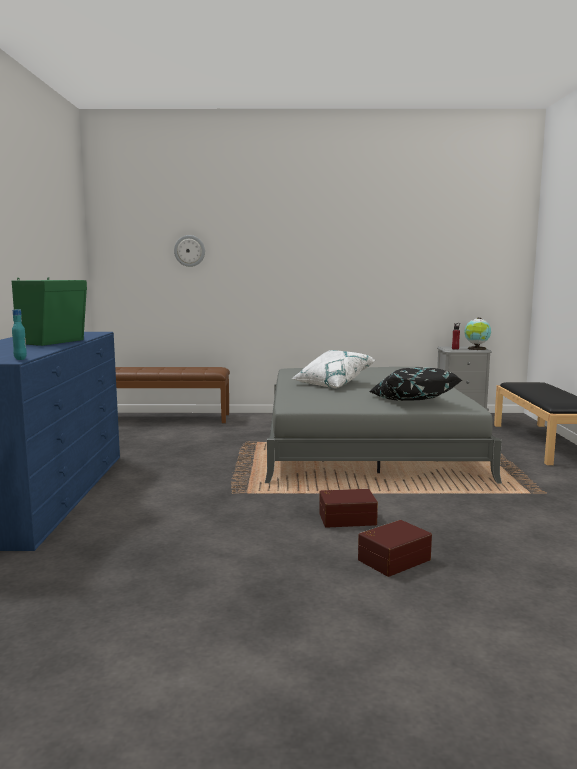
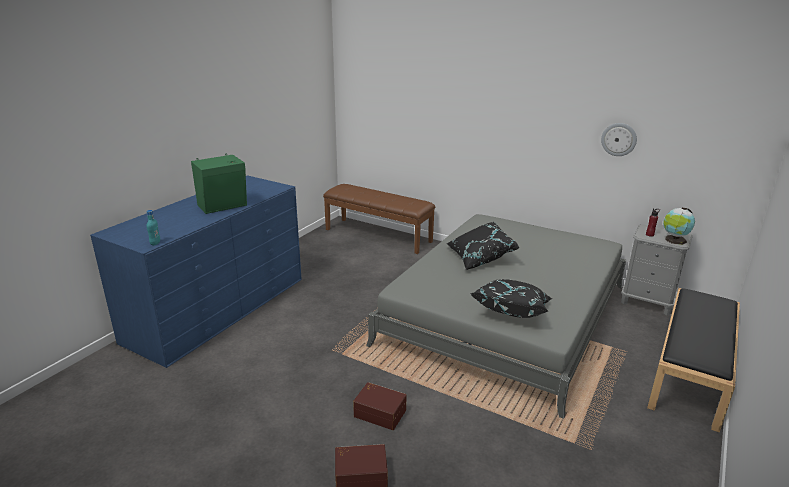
camera: 30 degrees right, 15 degrees up
wall clock [174,235,205,267] -> wall clock moved to [601,123,637,156]
white pillow [291,350,376,388] -> black pillow [447,222,519,270]

